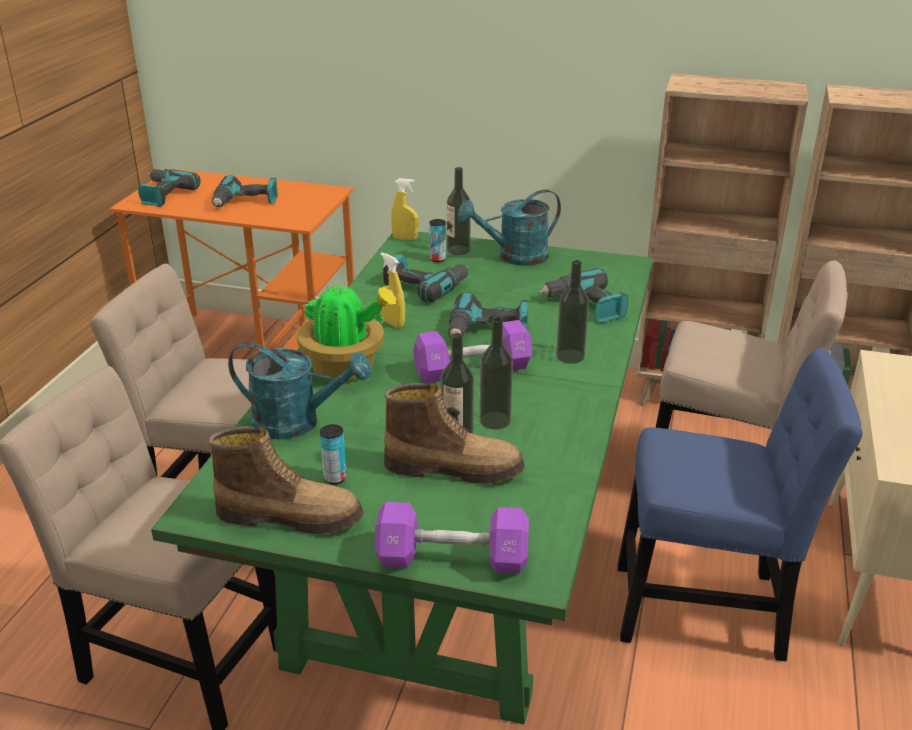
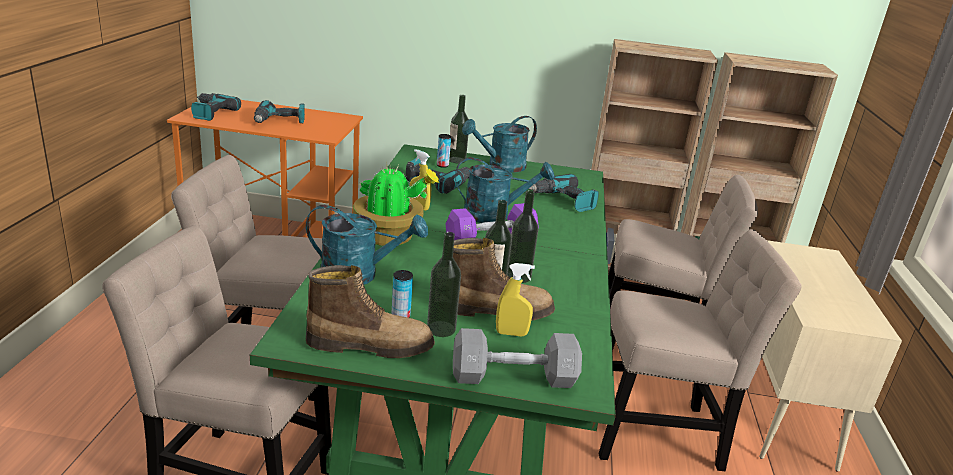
camera: 10 degrees left, 5 degrees down
purple dumbbell [375,502,529,574] -> grey dumbbell [453,328,582,388]
yellow spray bottle [391,178,419,240] -> yellow spray bottle moved to [496,263,535,337]
power drill [448,292,528,338] -> turquoise watering can [455,157,555,223]
bottle [556,260,589,364] -> bottle moved to [427,232,461,337]
blue chair [618,348,863,661] -> beige chair [598,229,802,471]

